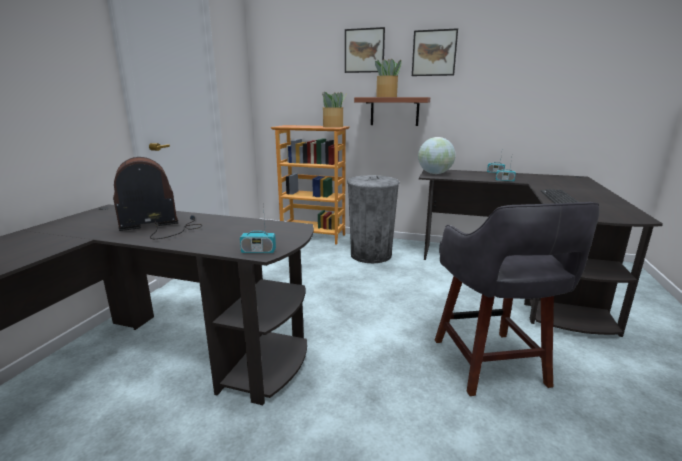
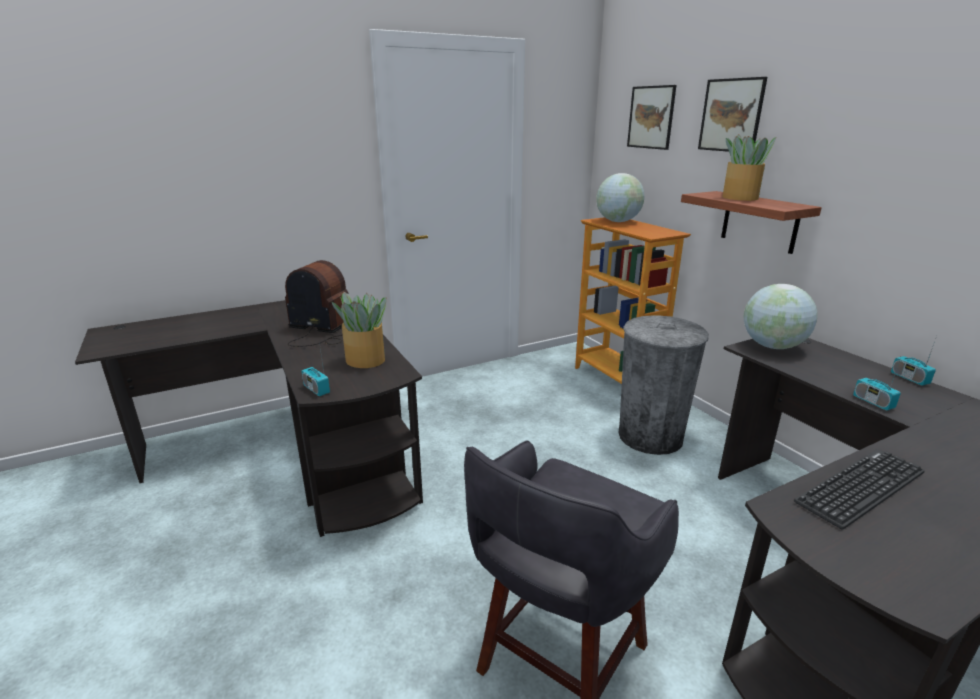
camera: 45 degrees right, 5 degrees up
potted plant [322,91,347,128] -> potted plant moved to [331,292,387,368]
picture [412,28,458,76] -> picture moved to [627,85,676,150]
none -> globe [596,173,644,222]

